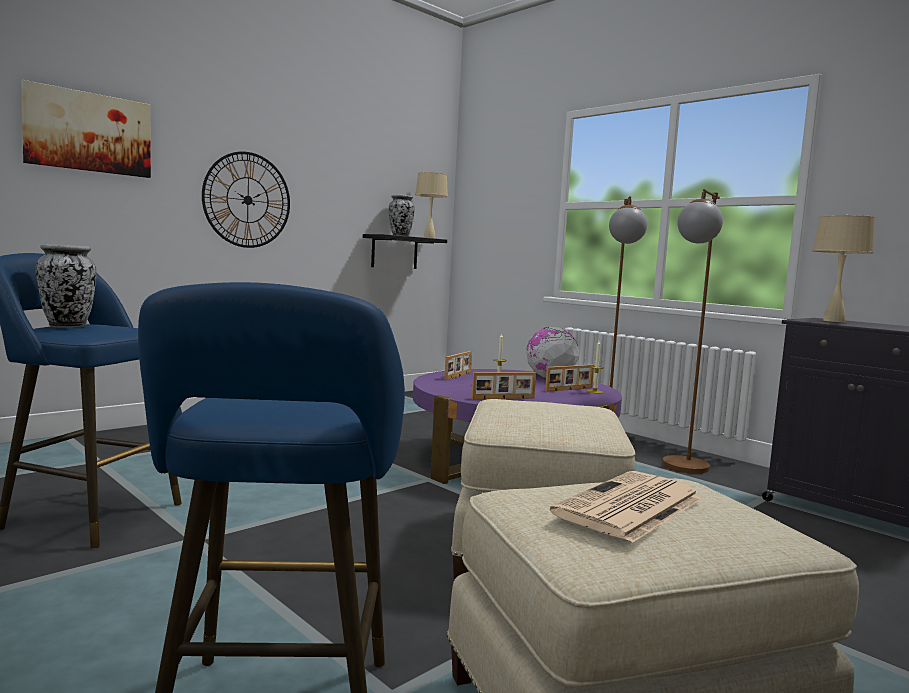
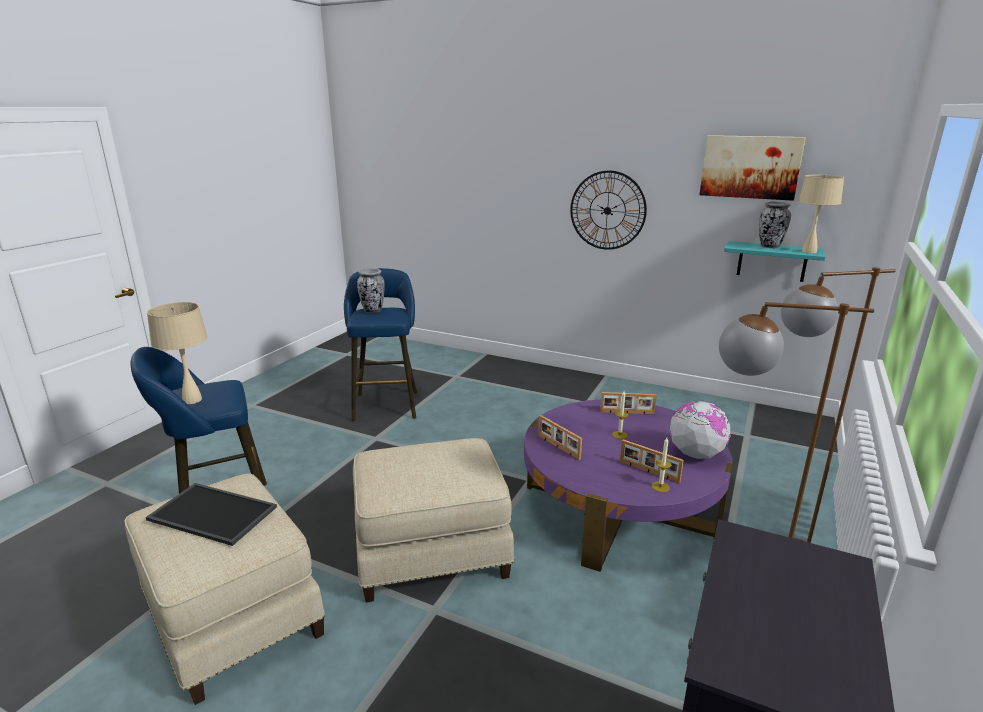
camera: 70 degrees right, 15 degrees up
picture [21,80,151,178] -> picture moved to [700,135,806,201]
black shelf [363,234,447,269] -> turquoise shelf [724,241,825,282]
newspaper [550,471,702,543] -> tray [146,483,277,546]
beige table lamp [812,214,875,322] -> beige table lamp moved to [147,302,208,404]

